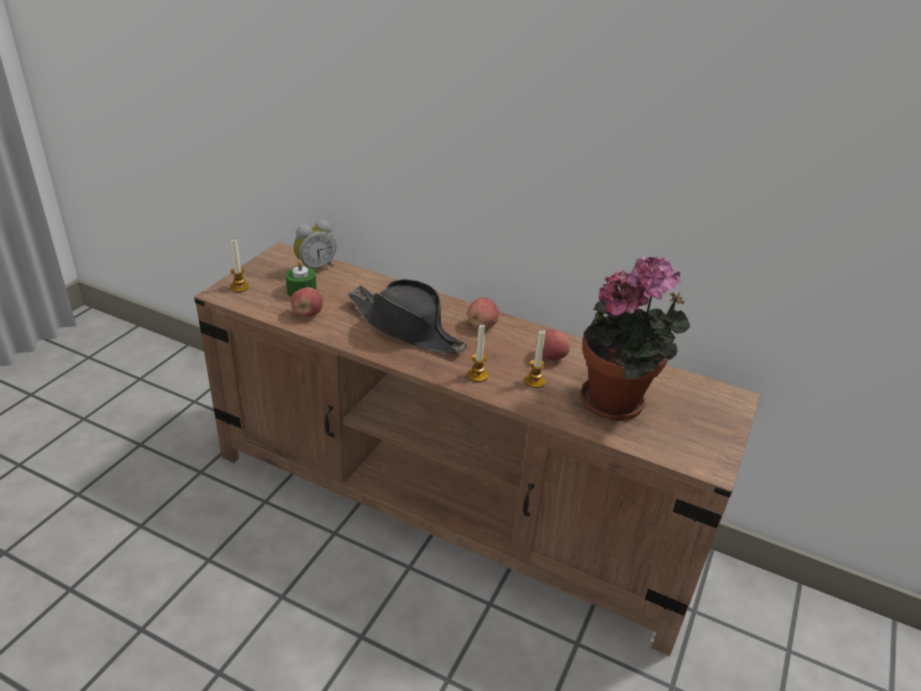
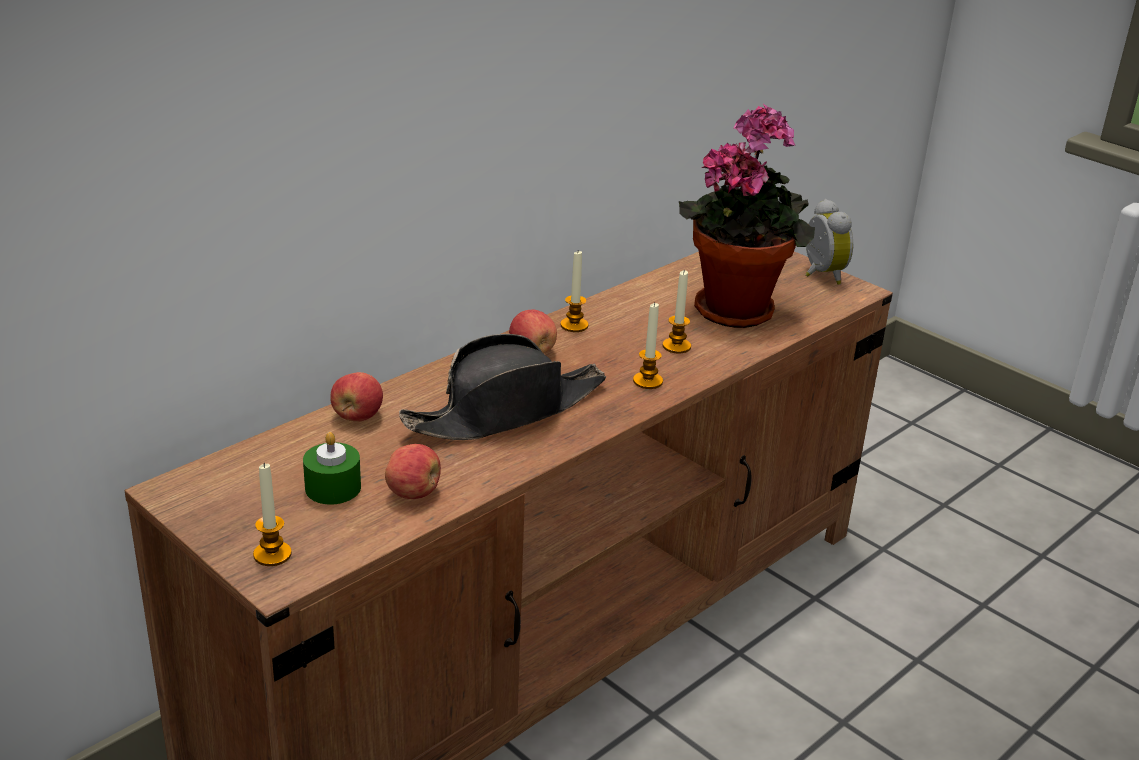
camera: 70 degrees left, 5 degrees down
alarm clock [293,220,336,268] -> alarm clock moved to [805,199,853,285]
apple [542,329,570,361] -> apple moved to [330,372,383,422]
none -> candle [560,251,589,332]

